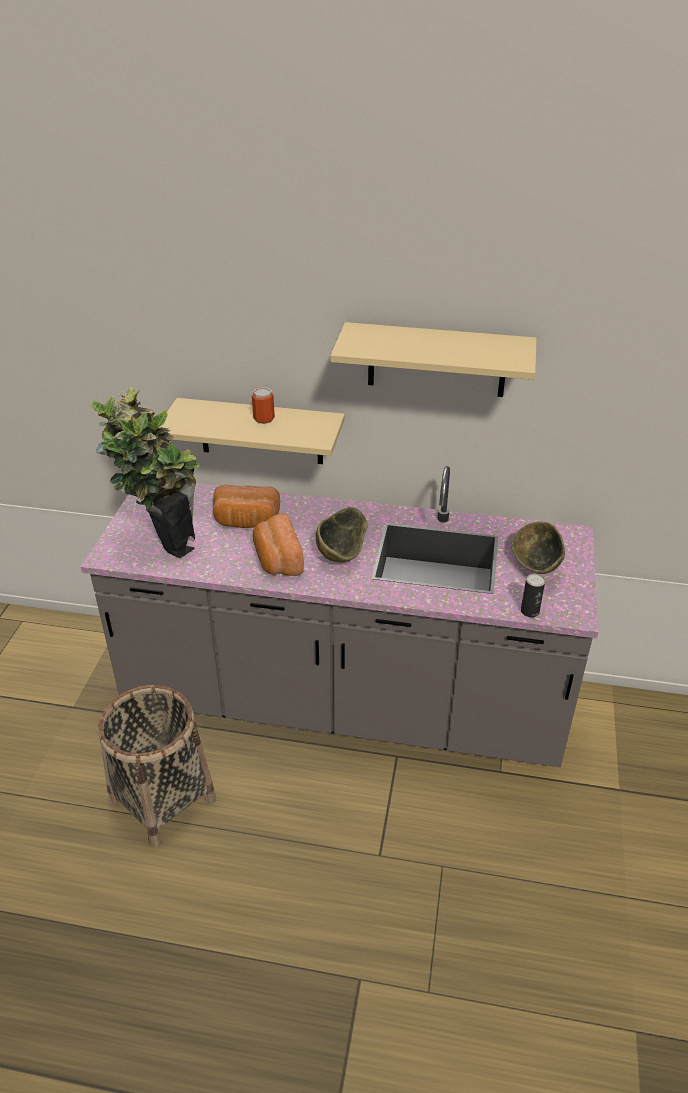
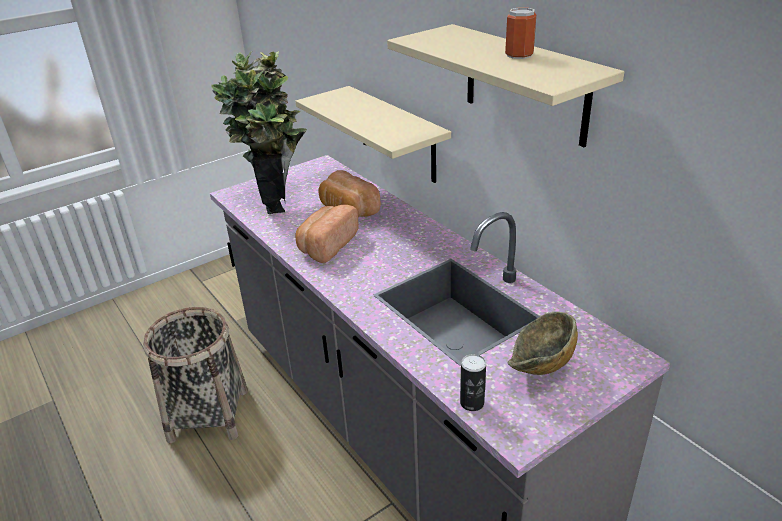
camera: 45 degrees right, 5 degrees down
can [252,387,275,424] -> can moved to [505,7,536,59]
bowl [316,507,368,562] -> none

